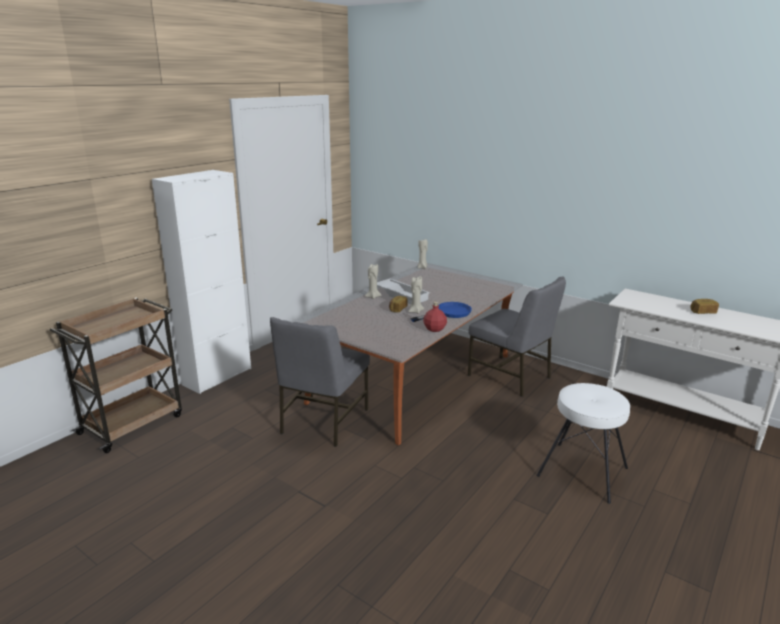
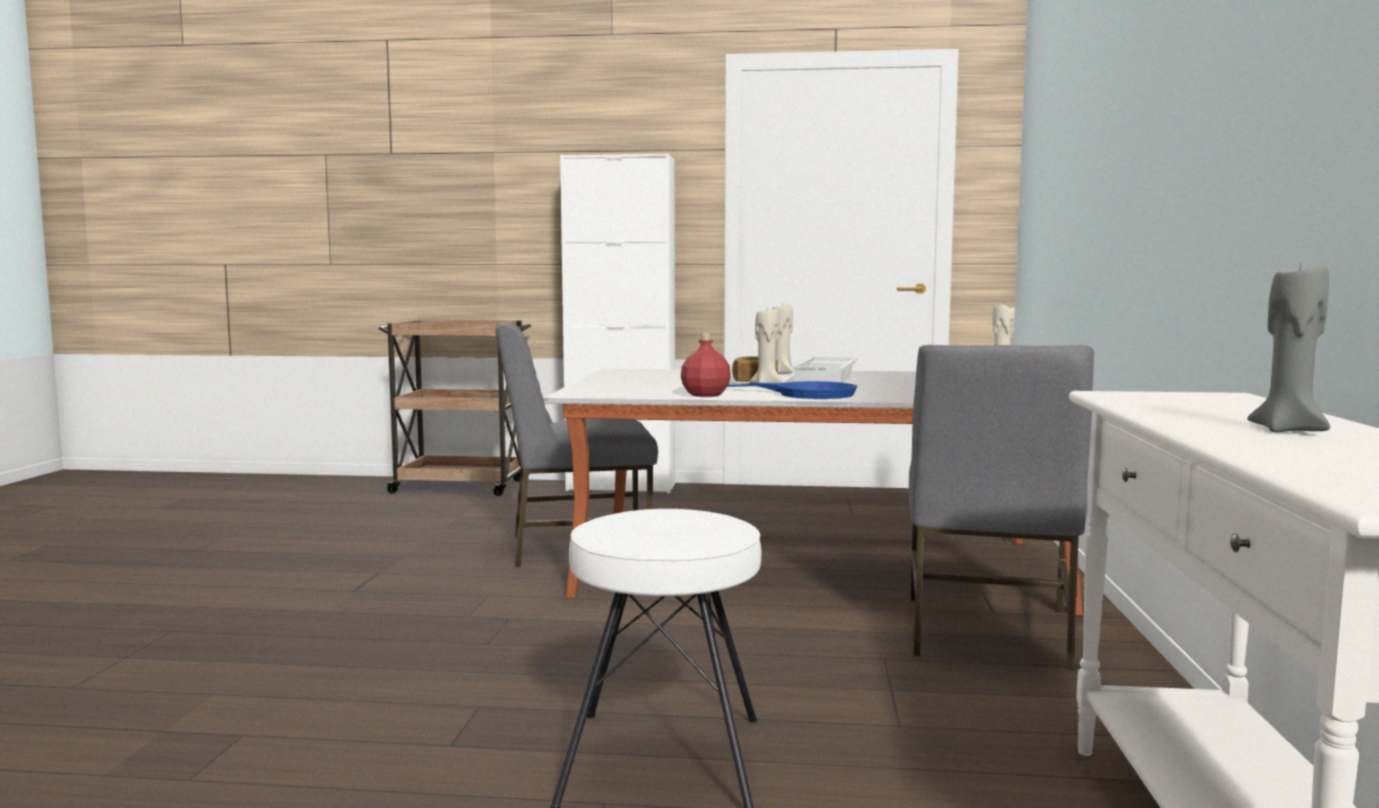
camera: 60 degrees right, 15 degrees down
bread [690,299,719,314] -> grey candle [1247,262,1330,433]

